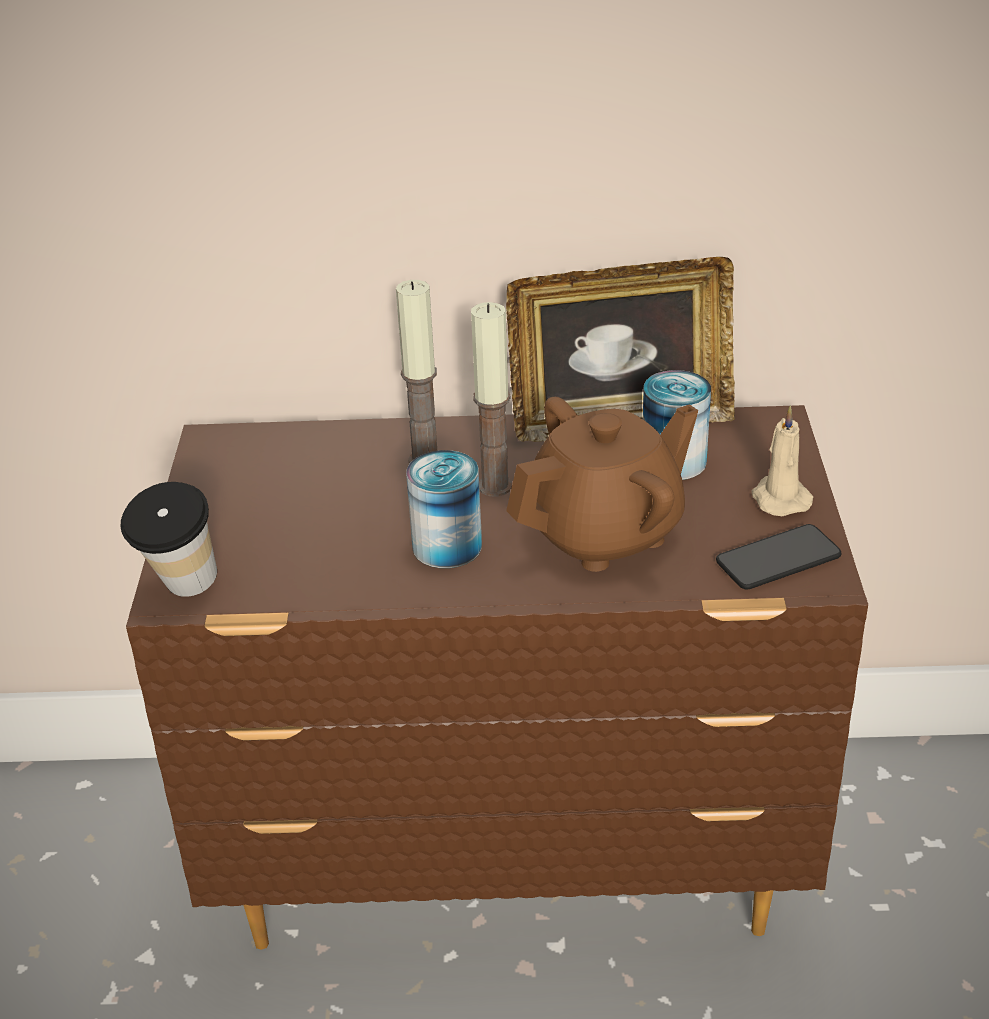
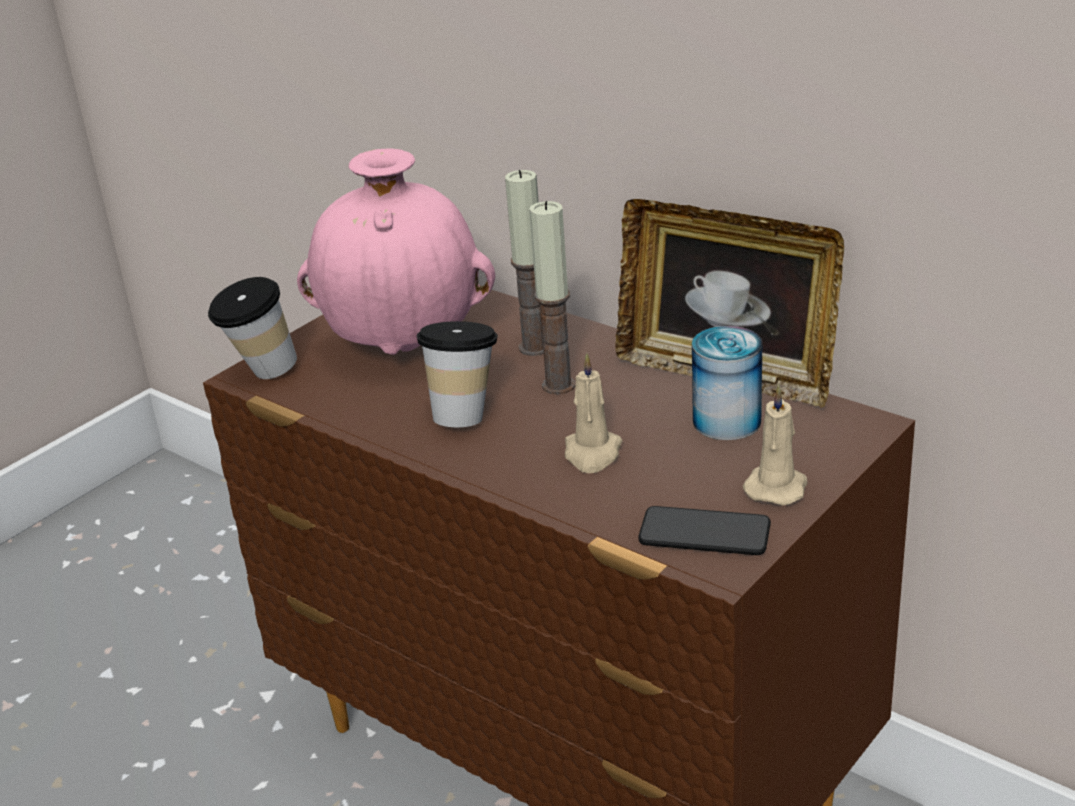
camera: 40 degrees right, 5 degrees down
can [406,450,482,568] -> cup [417,321,498,427]
brown teapot [506,397,698,572] -> beige candle [565,353,623,473]
none -> pink vase [297,148,495,355]

